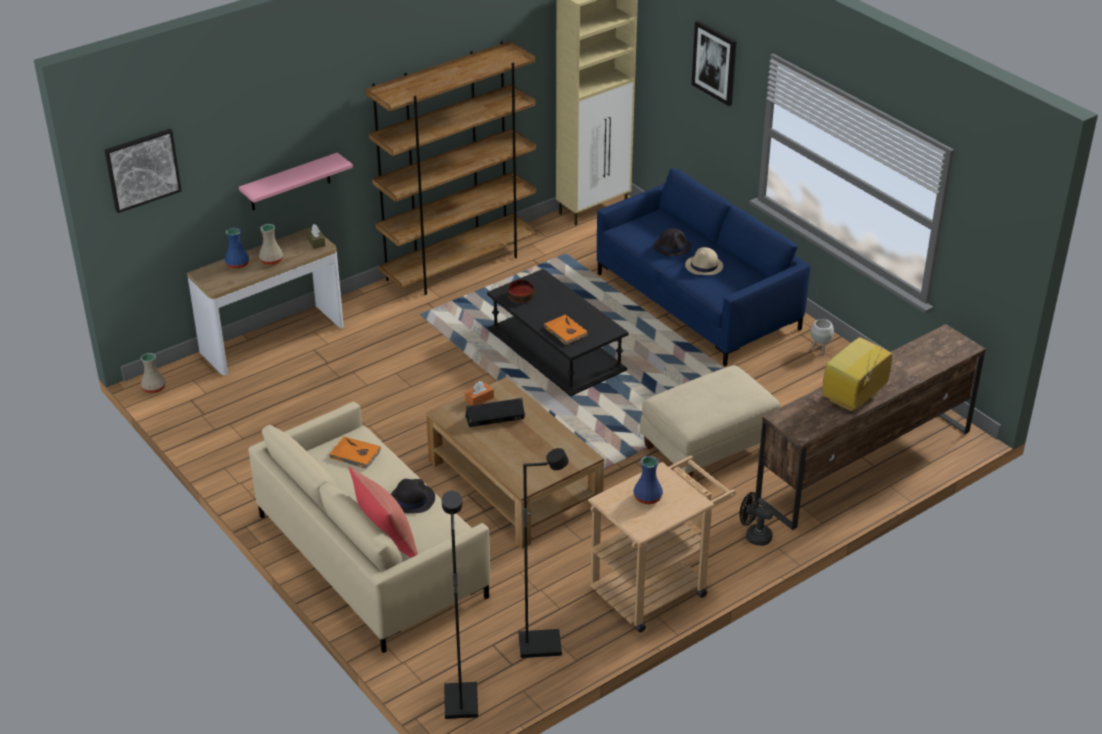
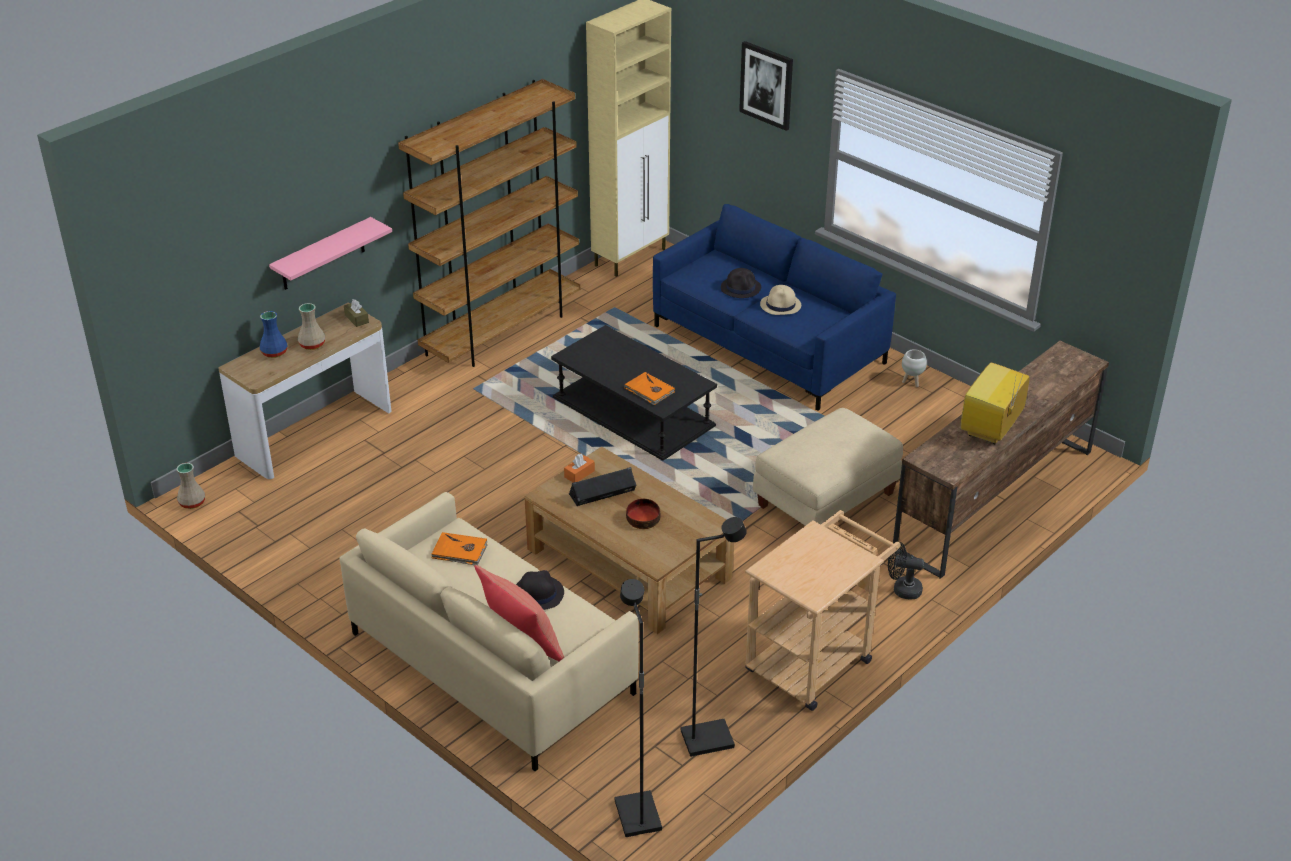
camera: 10 degrees left, 0 degrees up
picture [105,129,182,213] -> none
bowl [508,280,535,303] -> bowl moved to [626,499,661,529]
blue vase [634,456,663,504] -> none

